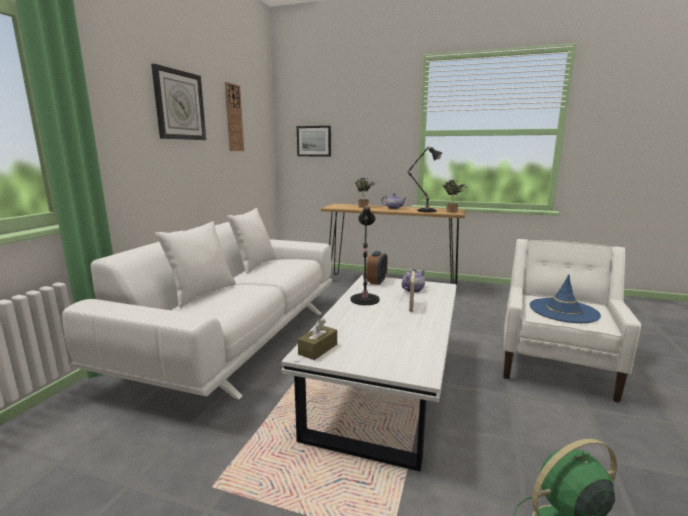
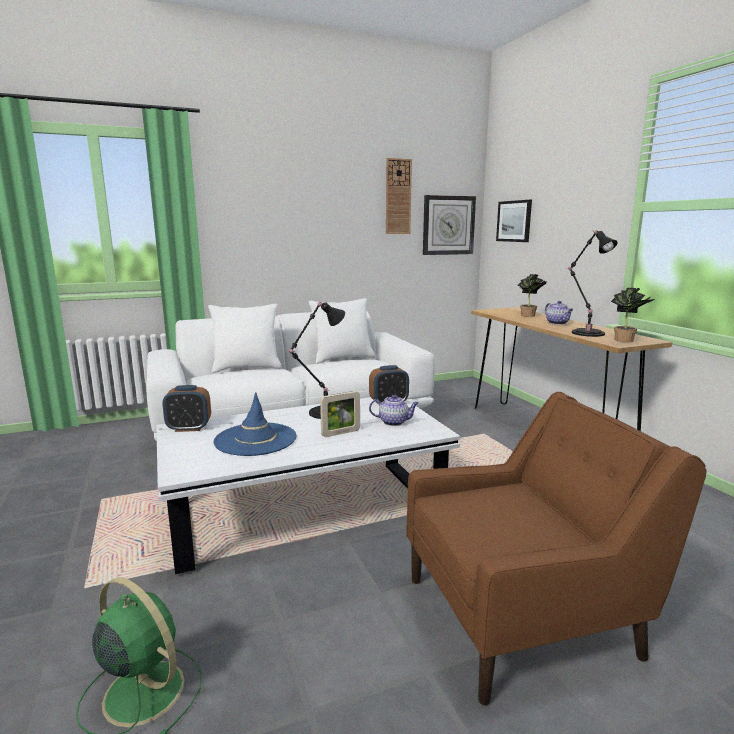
camera: 50 degrees right, 0 degrees up
wall clock [151,64,206,140] -> wall clock moved to [423,195,476,255]
brown tissue box [298,319,337,360] -> alarm clock [163,385,211,432]
white armchair [503,239,641,403] -> brown armchair [406,392,707,706]
blue hat [530,274,601,323] -> blue hat moved to [213,392,296,456]

